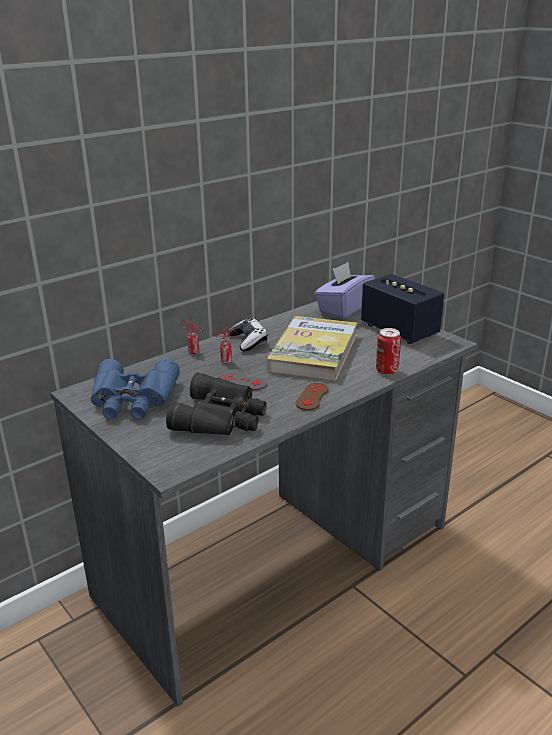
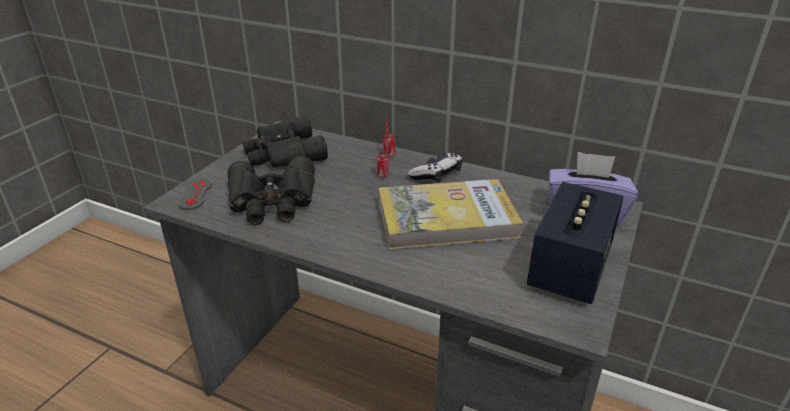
camera: 65 degrees right, 5 degrees up
blue binoculars [91,359,180,419] -> black binoculars [243,114,328,167]
grey game controller [218,372,267,390] -> grey game controller moved to [178,179,212,210]
brown game controller [296,383,329,410] -> none
can [376,328,401,375] -> none

